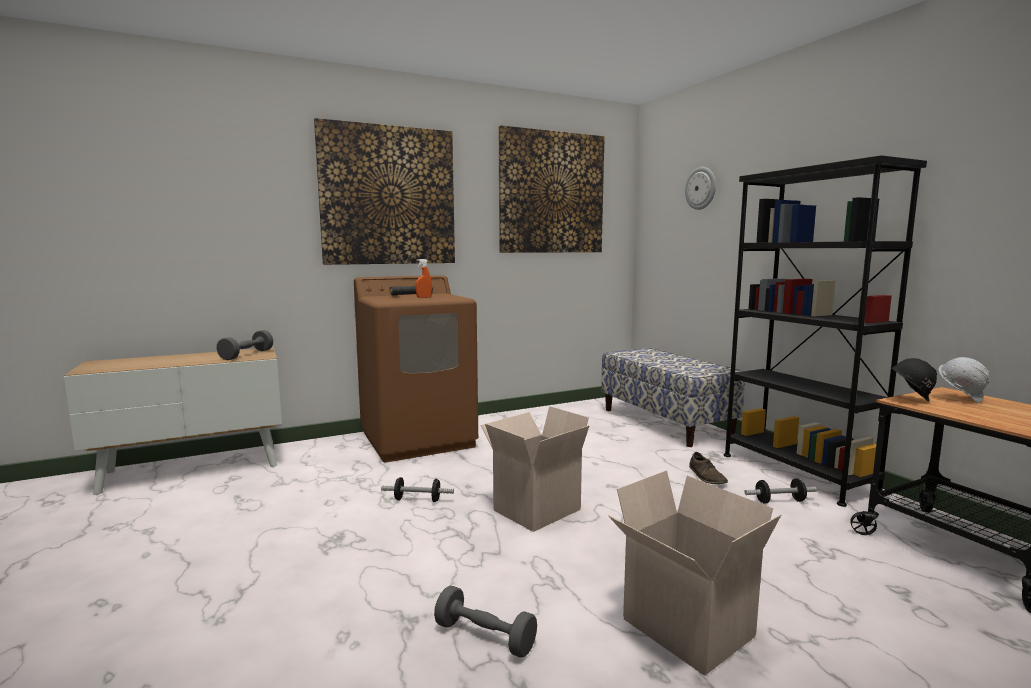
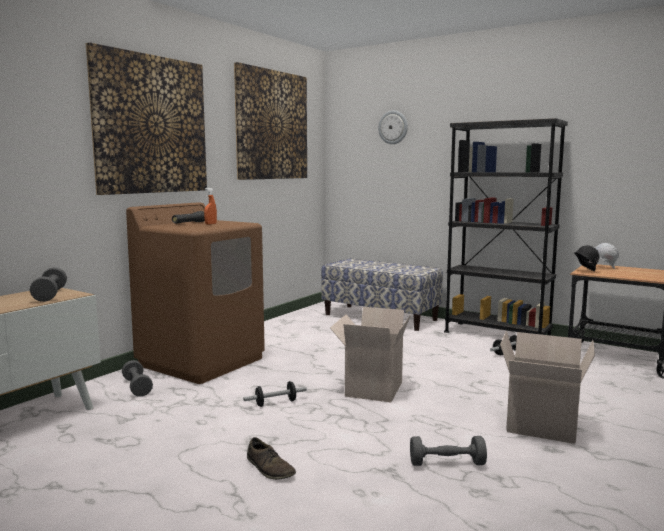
camera: 30 degrees left, 0 degrees up
brown shoe [689,452,728,484] -> brown shoe moved to [247,437,296,480]
none -> grey dumbbell [122,360,153,397]

